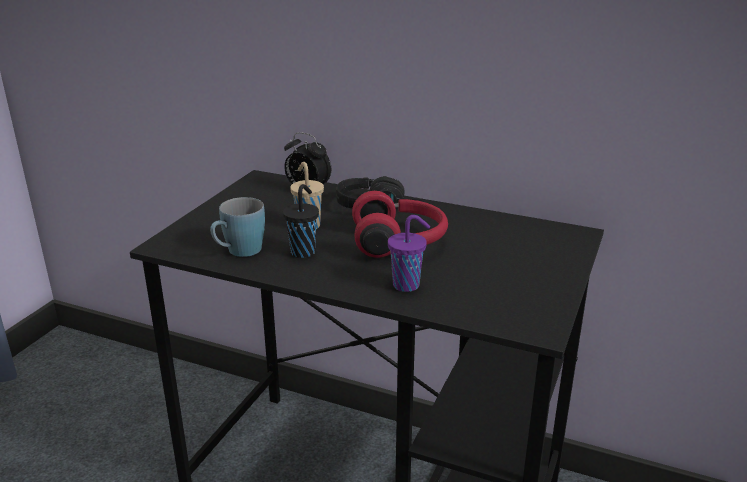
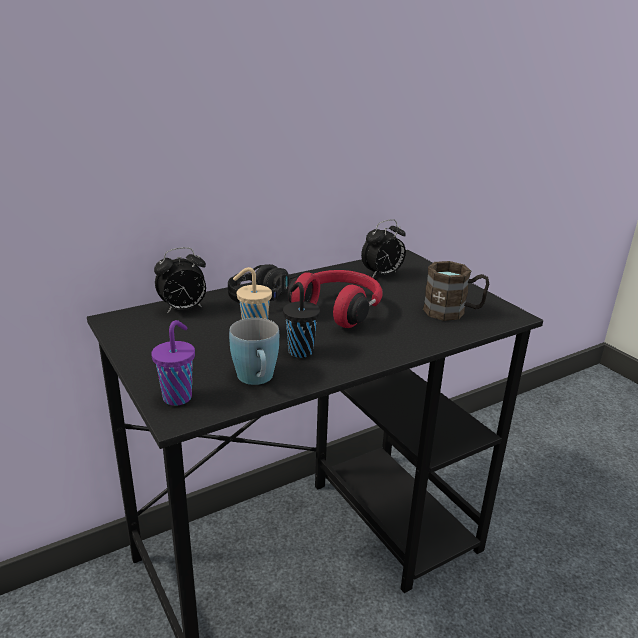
camera: 55 degrees left, 0 degrees up
purple cup [388,215,430,292] -> purple cup moved to [151,320,195,406]
none -> alarm clock [361,219,406,278]
none -> brown mug [423,261,489,321]

